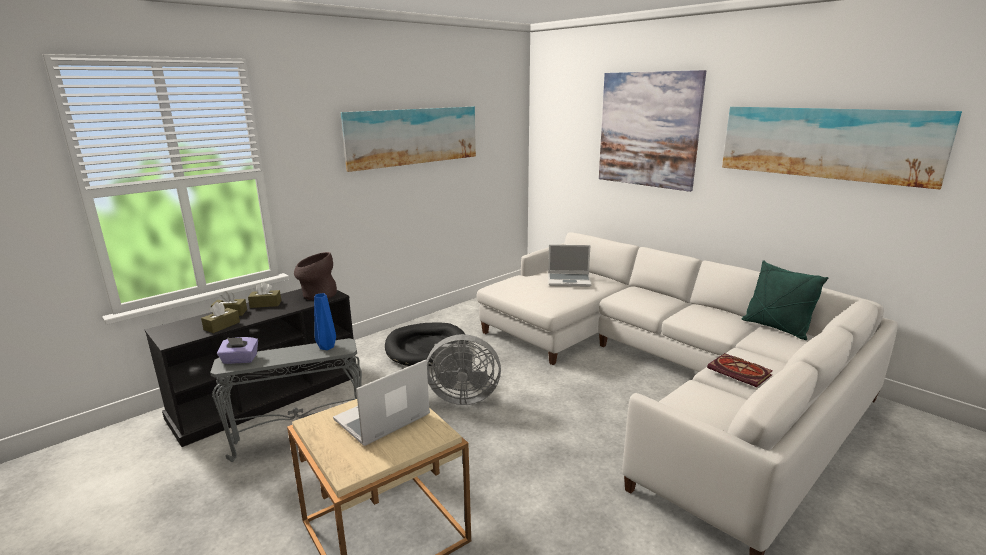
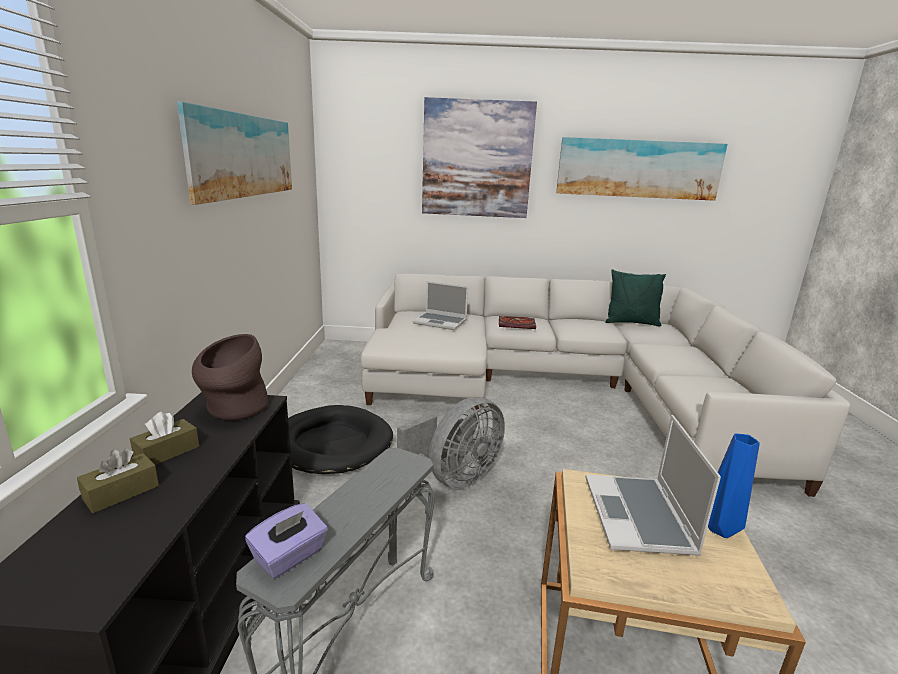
camera: 45 degrees left, 0 degrees up
brown tissue box [201,302,240,333] -> none
blue vase [314,293,336,350] -> blue vase moved to [708,434,760,538]
laptop [548,245,592,287] -> laptop turned 60 degrees clockwise [413,281,468,330]
book [707,353,773,387] -> book moved to [499,316,536,329]

